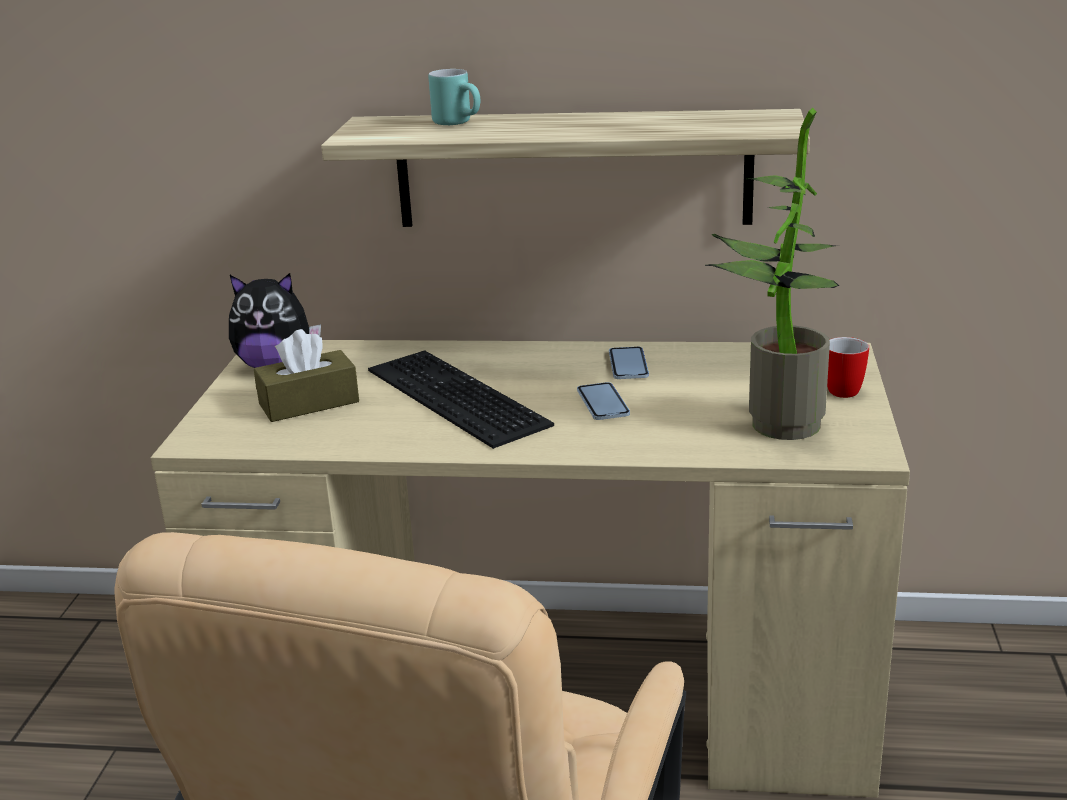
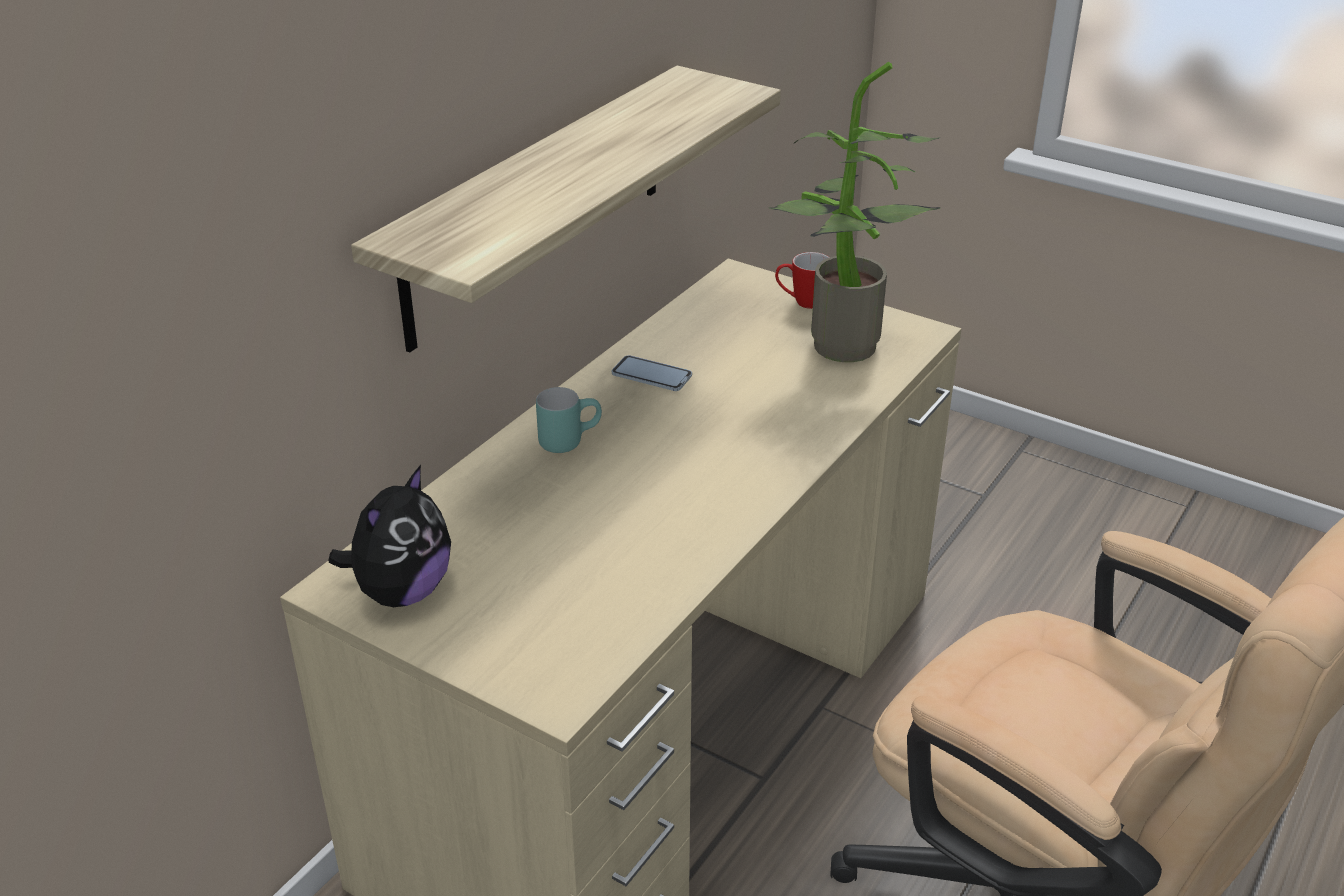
camera: 65 degrees left, 10 degrees up
brown tissue box [254,329,359,422] -> none
keyboard [368,350,554,449] -> none
turquoise mug [429,69,480,125] -> turquoise mug moved to [536,387,602,453]
phone [577,382,630,420] -> none

